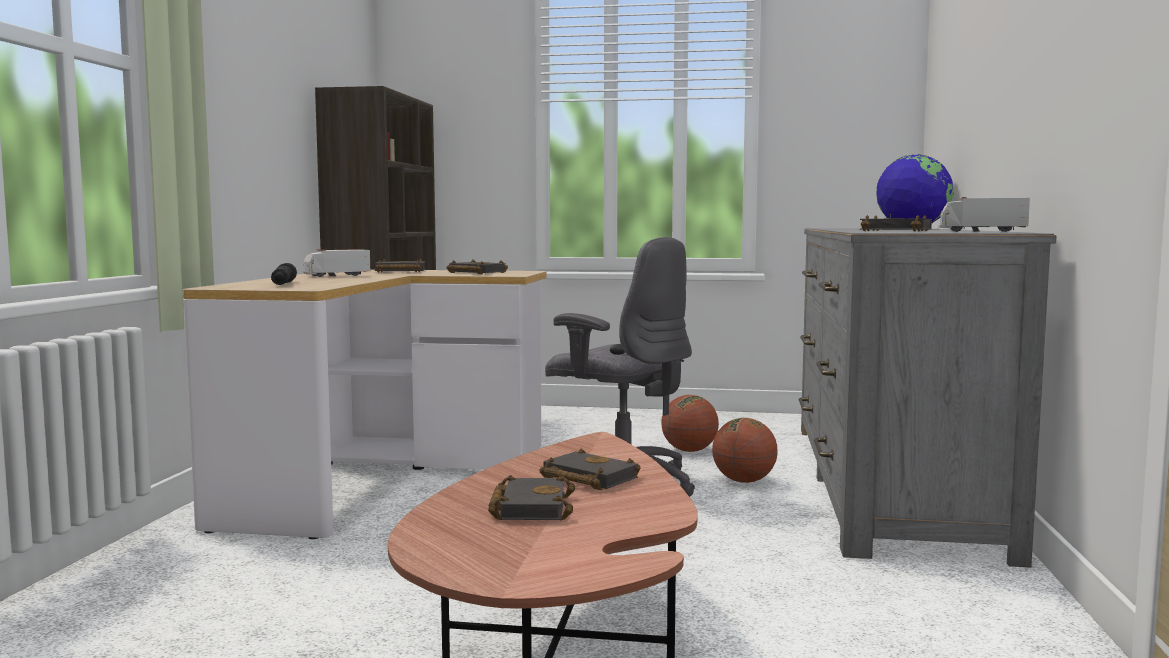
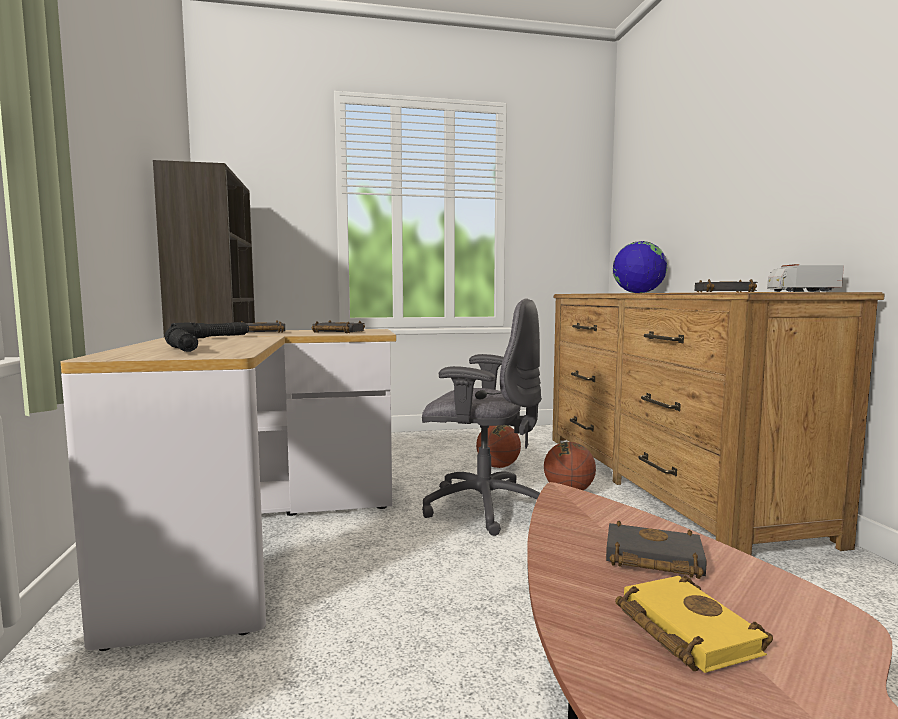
camera: 20 degrees left, 0 degrees up
toy truck [303,249,370,277] -> black flashlight [170,322,249,339]
black book [488,475,575,521] -> yellow book [615,576,773,673]
grey dresser [799,228,1057,568] -> brown dresser [552,292,885,556]

